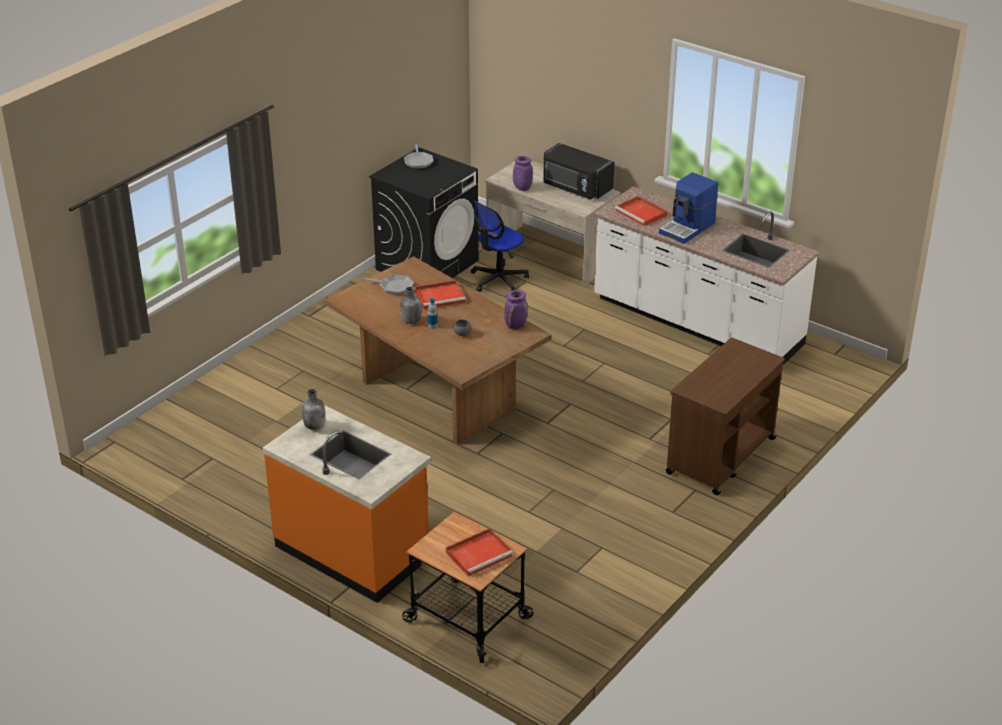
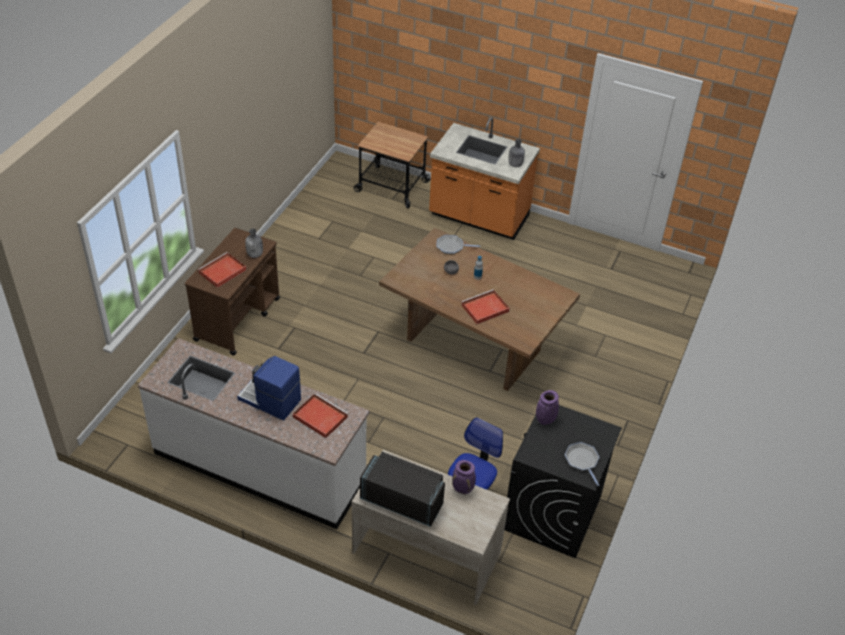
camera: 165 degrees right, 10 degrees up
frying pan [363,274,414,295] -> frying pan moved to [437,235,480,254]
grey bottle [400,287,421,324] -> grey bottle moved to [245,229,263,258]
red tray [445,528,513,577] -> red tray moved to [198,252,247,288]
purple vase [504,290,528,329] -> purple vase moved to [536,390,559,425]
coffee machine [659,172,718,244] -> coffee machine turned 90 degrees counterclockwise [237,356,301,420]

